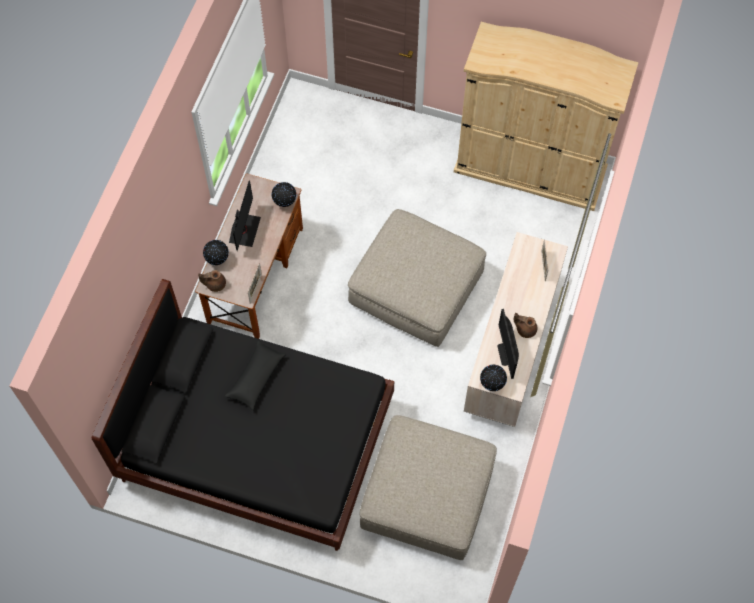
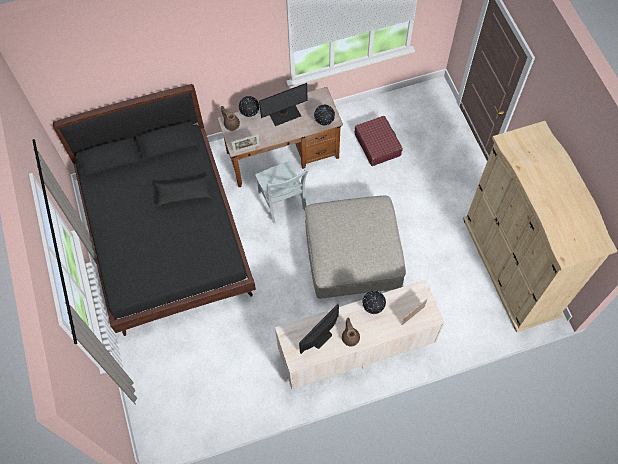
camera: 55 degrees right, 0 degrees up
beige ottoman [360,415,497,560] -> none
globe [480,365,507,391] -> globe moved to [362,291,386,314]
none -> grey chair [255,161,309,223]
none -> red suitcase [355,116,403,166]

